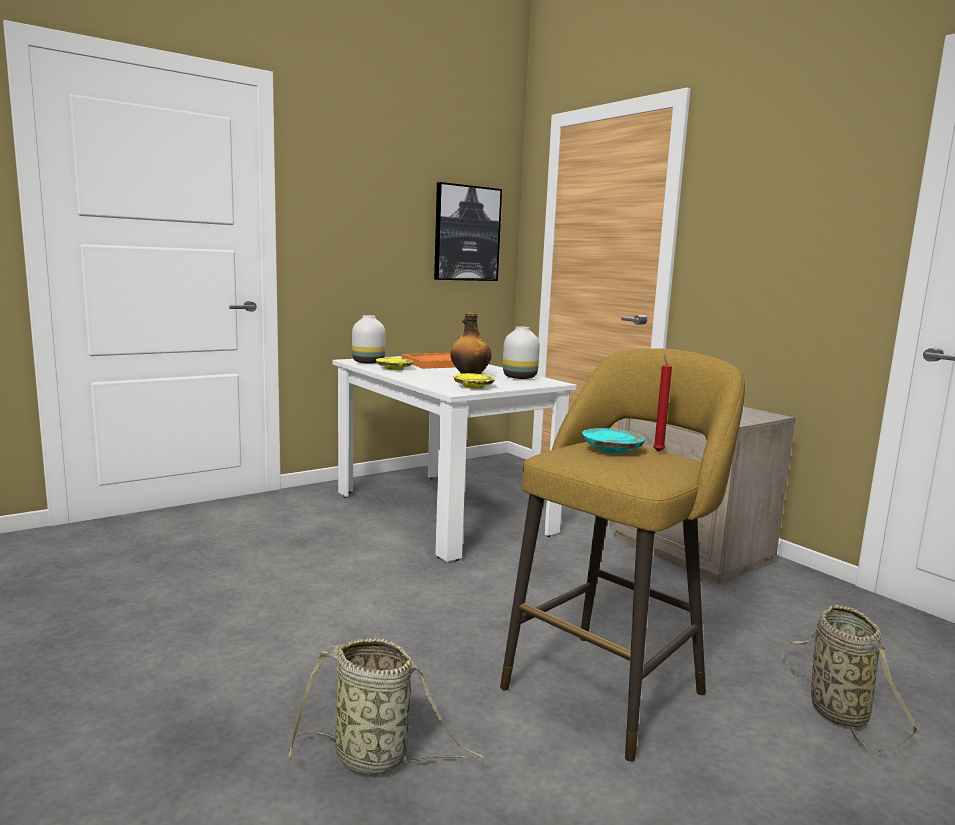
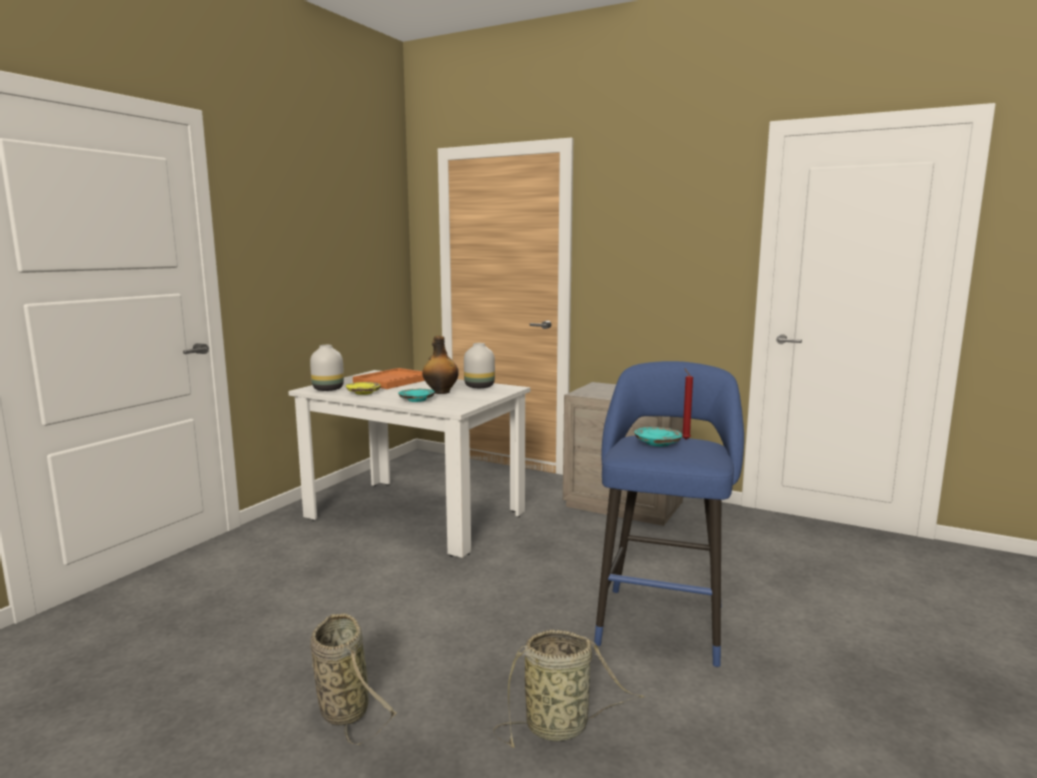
camera: 25 degrees left, 0 degrees up
picture [434,182,502,281] -> none
yellow plate [453,373,495,389] -> none
yellow stool [500,348,745,761] -> blue stool [594,361,744,667]
basket [782,605,920,752] -> basket moved to [310,613,398,745]
none -> turquoise plate [398,389,435,402]

